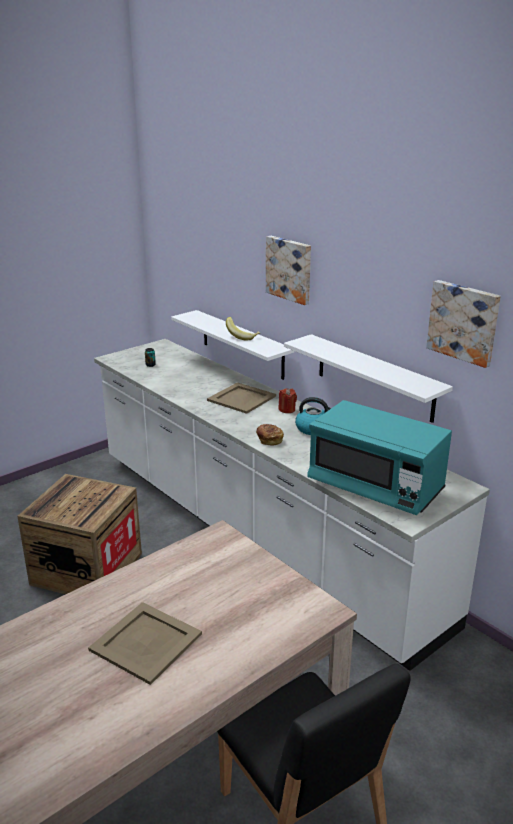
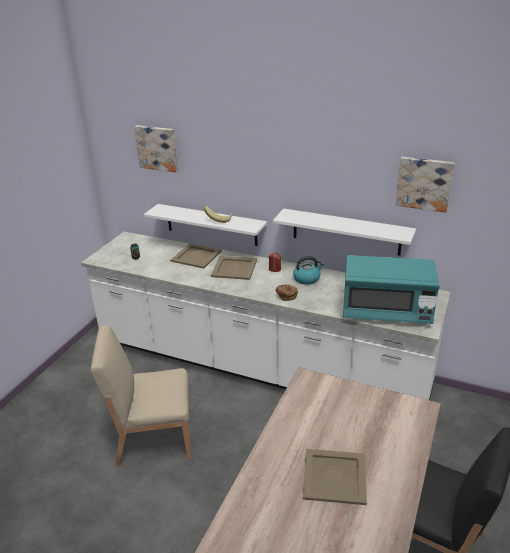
camera: 25 degrees left, 5 degrees up
crate [17,474,142,594] -> beige chair [91,325,192,467]
picture [266,236,311,305] -> picture moved to [134,125,178,172]
none -> beige tray [170,243,222,269]

